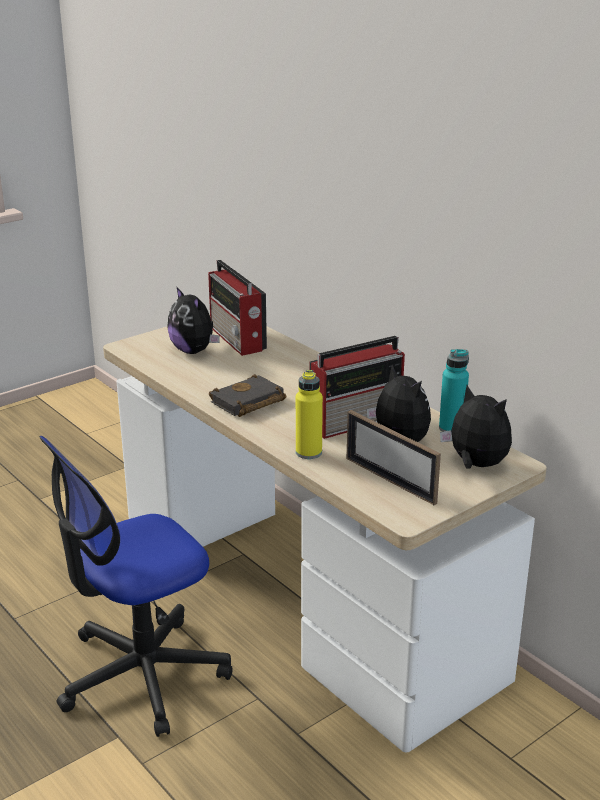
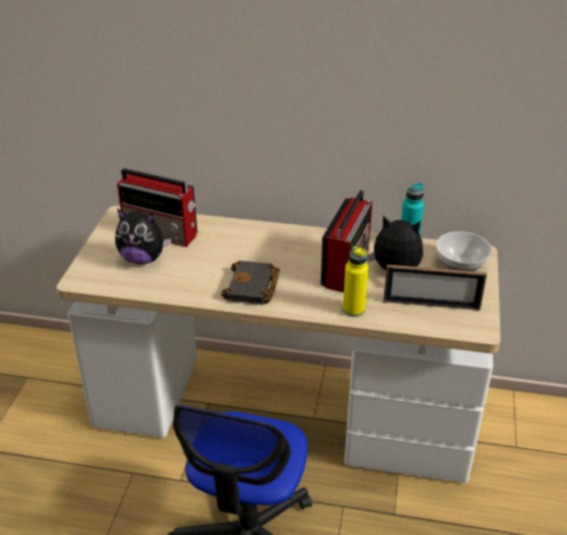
camera: 40 degrees left, 10 degrees up
plush toy [440,385,512,469] -> bowl [436,231,492,271]

